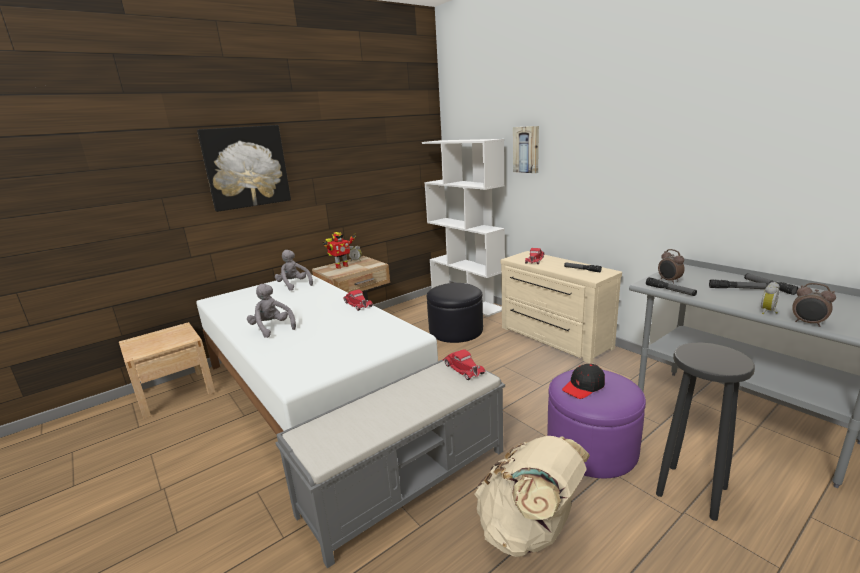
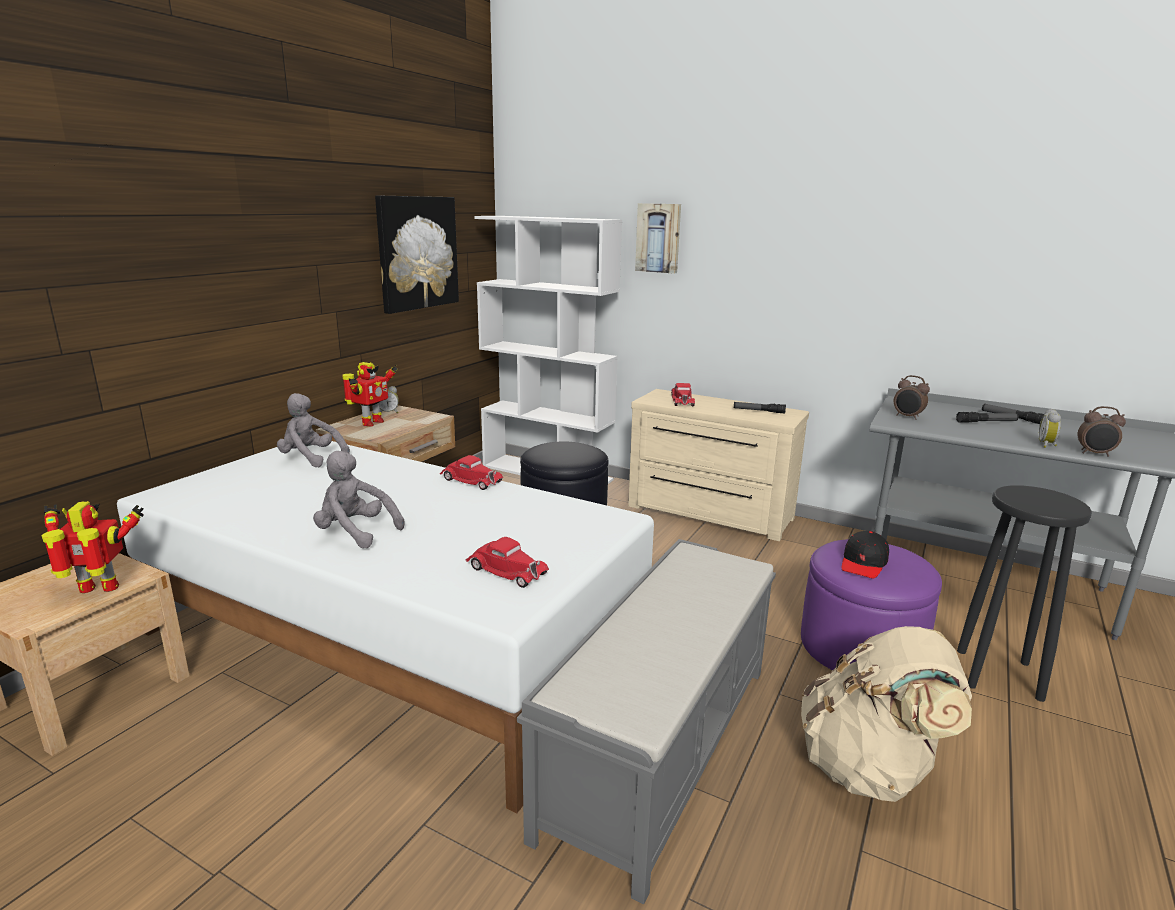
camera: 25 degrees left, 0 degrees up
picture [197,125,291,212] -> picture moved to [375,196,459,314]
red toy car [443,349,486,380] -> red toy car moved to [466,537,549,588]
flashlight [646,277,697,296] -> none
none -> toy robot [42,501,144,593]

